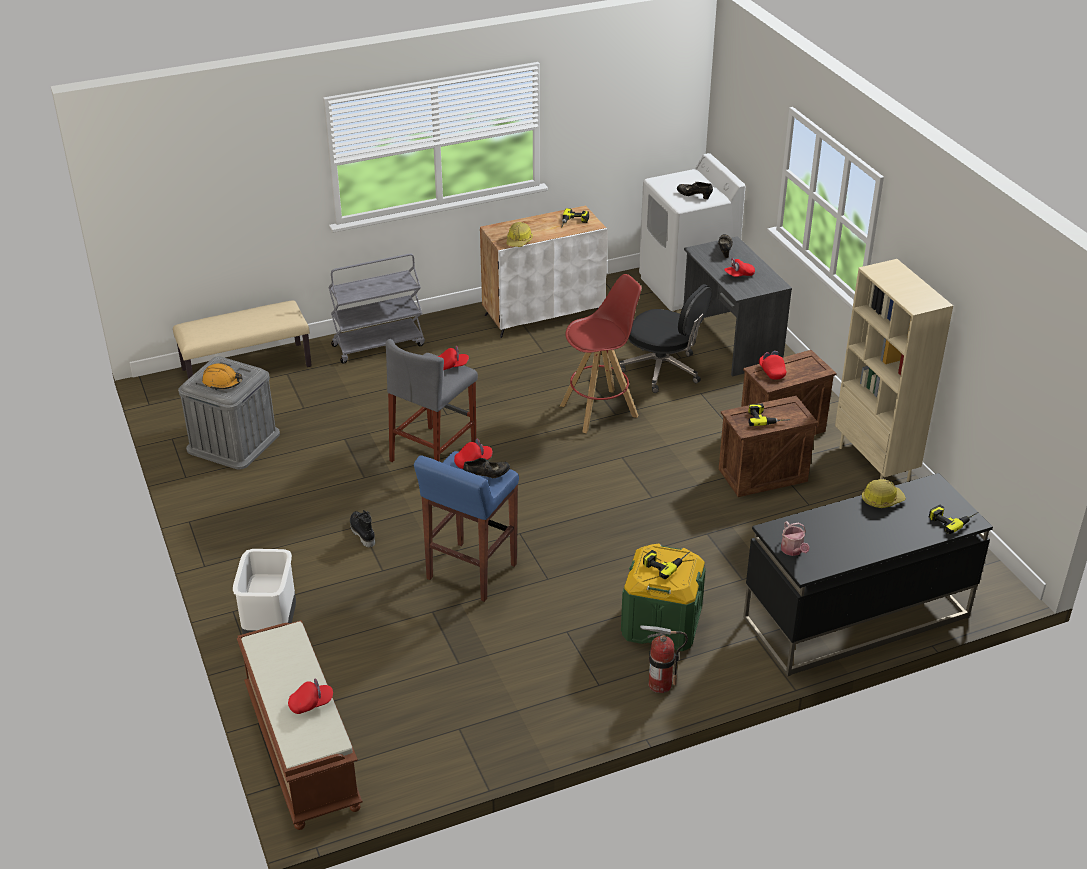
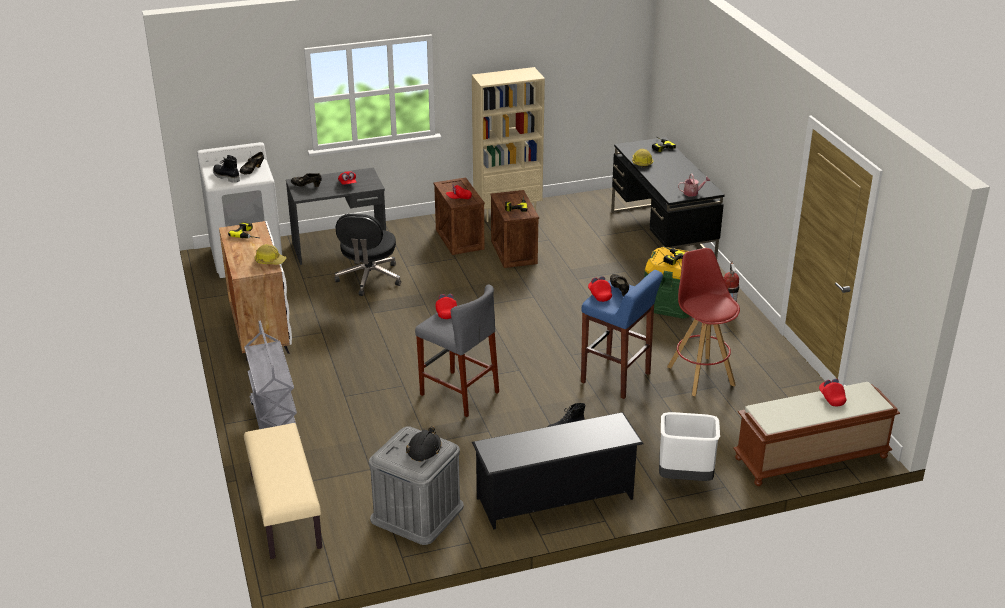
camera: 85 degrees left, 5 degrees down
orange hard hat [202,363,242,390] -> black hard hat [406,426,441,461]
red stool [560,274,642,433] -> red stool moved to [667,248,740,396]
black office chair [619,284,712,393] -> black office chair turned 150 degrees clockwise [334,214,401,296]
none -> black boot [213,155,240,183]
none -> black shoe rack [472,412,644,530]

